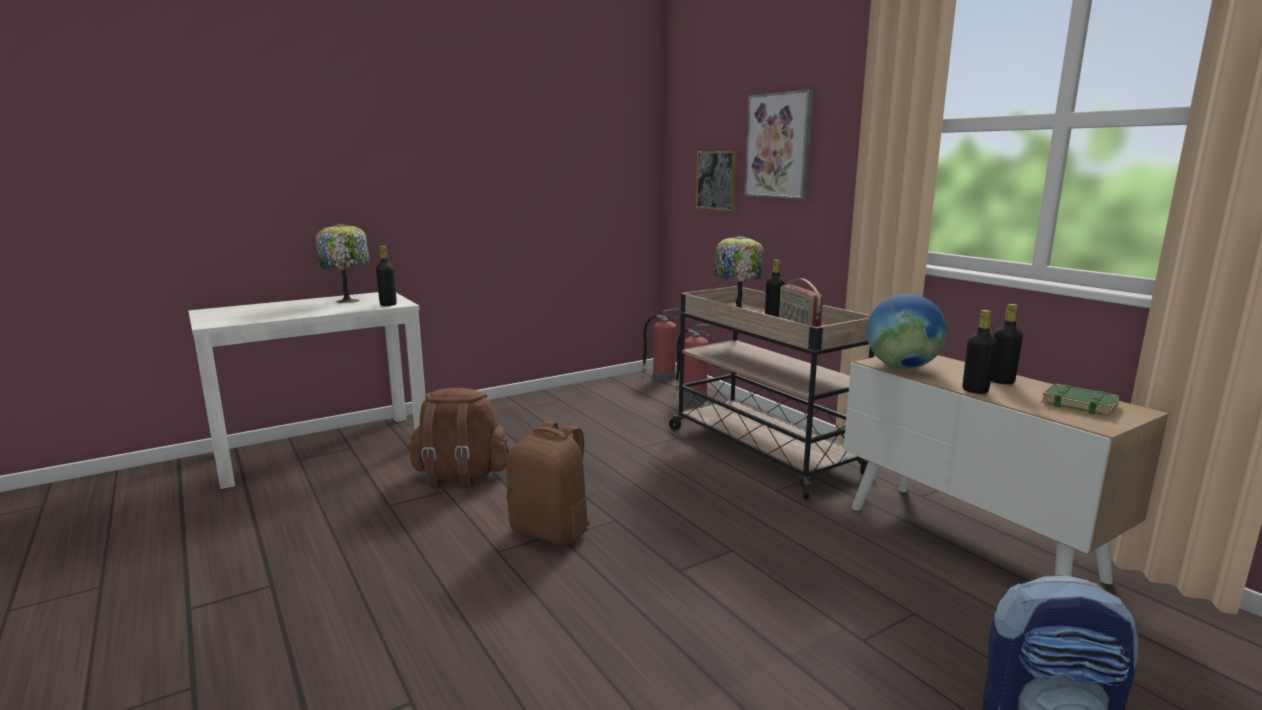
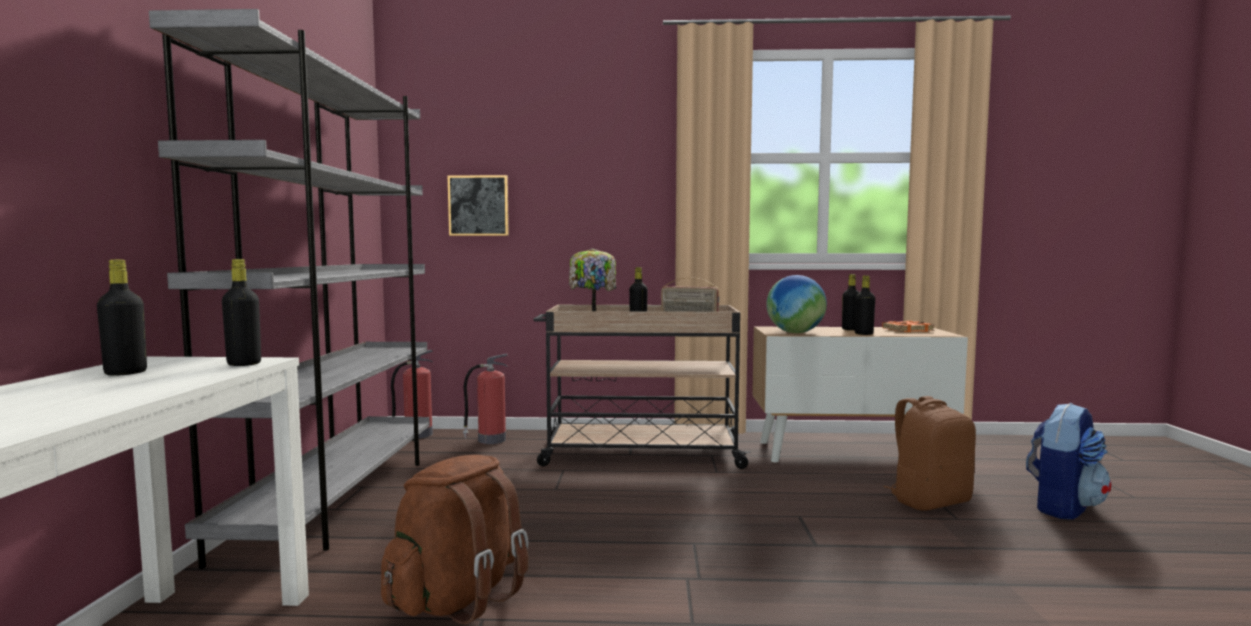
camera: 55 degrees left, 10 degrees down
table lamp [316,223,370,303] -> black bottle [97,260,147,376]
brown backpack [506,420,592,545] -> brown backpack moved to [884,396,976,511]
picture [744,89,814,199] -> none
green book [1041,383,1120,416] -> orange book [882,321,935,332]
none -> grey bookcase [149,9,430,569]

